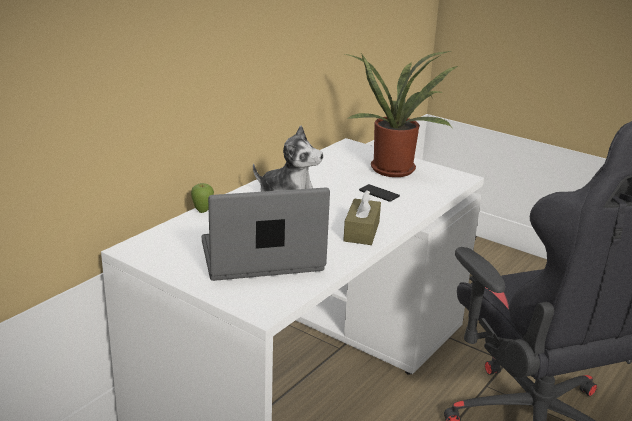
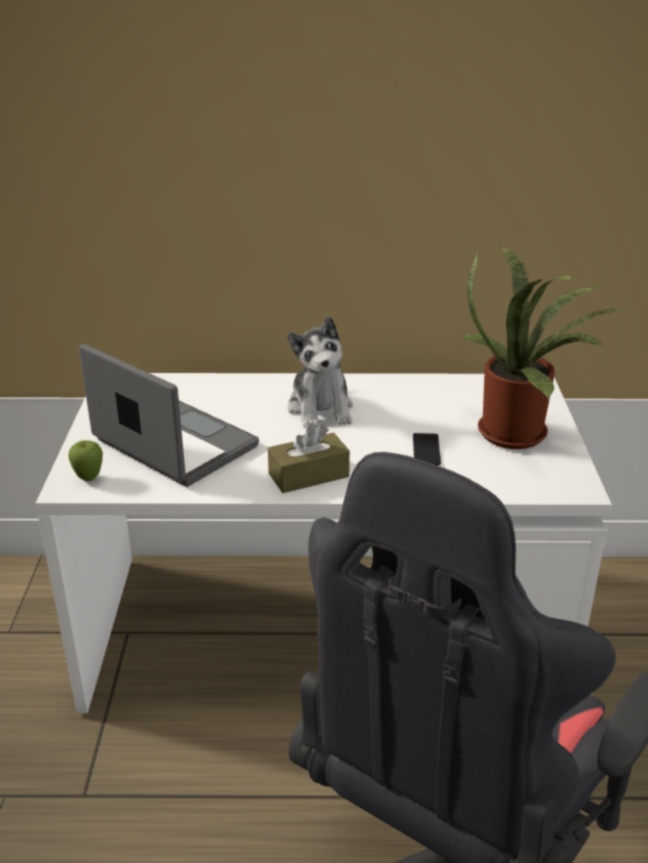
camera: 55 degrees right, 5 degrees up
apple [191,183,214,213] -> apple moved to [68,440,103,481]

